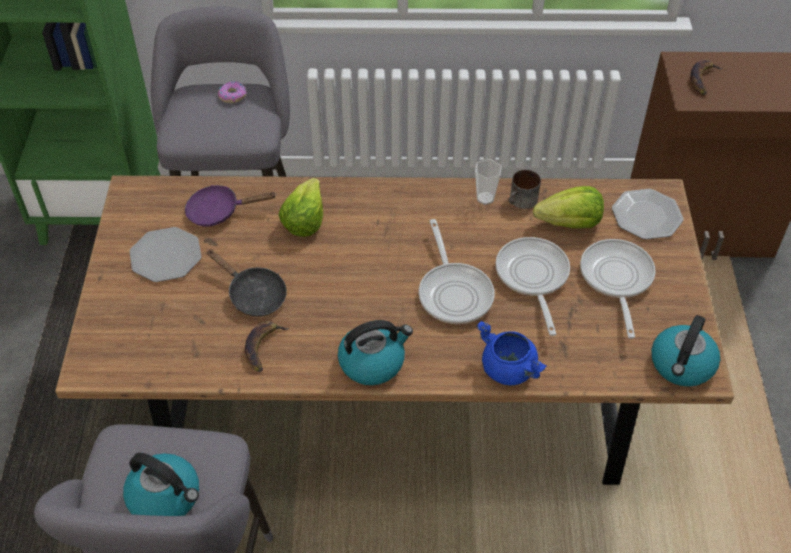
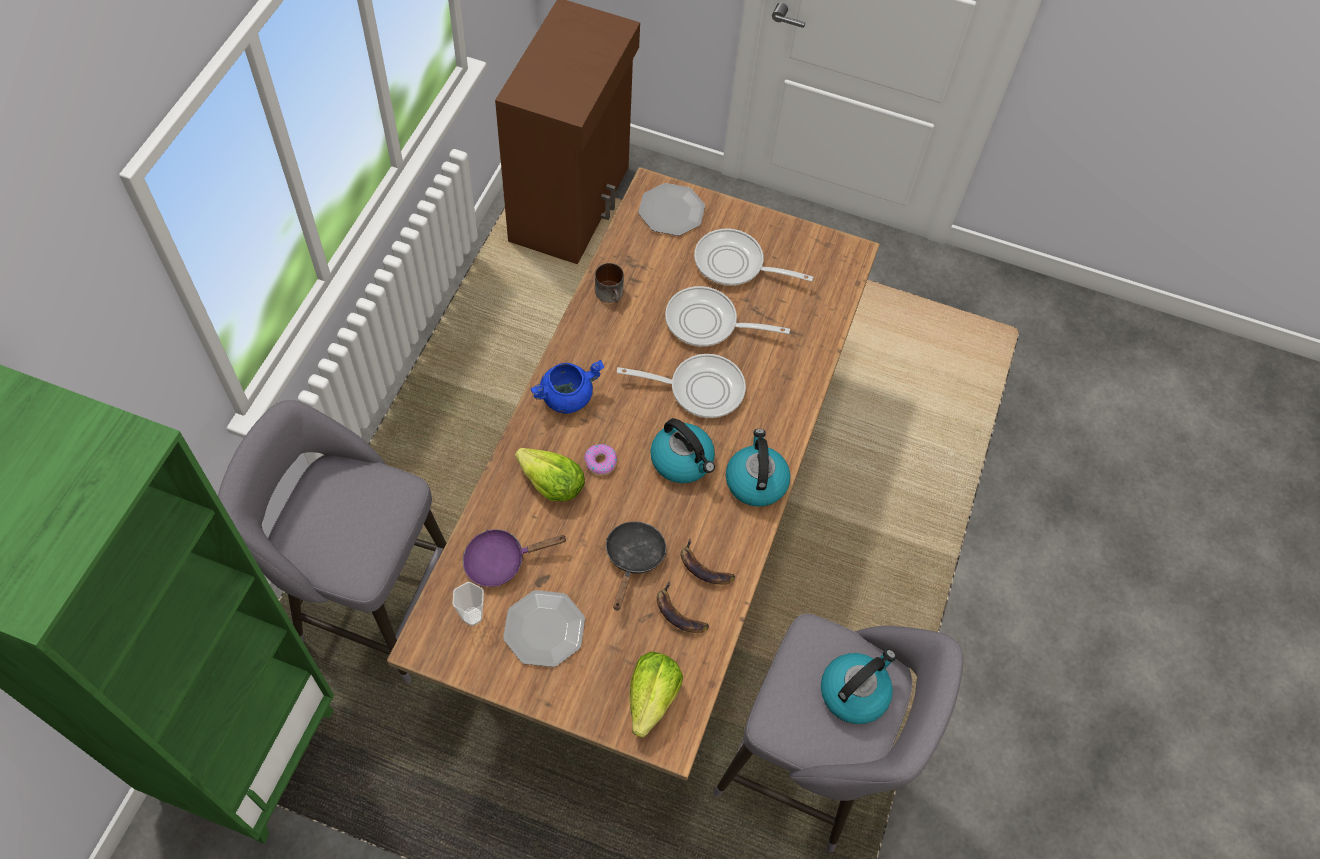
camera: 75 degrees left, 10 degrees up
purple frying pan [185,185,277,227] -> purple frying pan turned 60 degrees clockwise [463,529,567,587]
black frying pan [206,249,287,316] -> black frying pan turned 45 degrees counterclockwise [606,521,667,611]
donut [218,81,247,103] -> donut moved to [584,444,617,476]
cup [475,159,502,205] -> cup moved to [453,582,484,626]
blue cooking pot [476,321,547,385] -> blue cooking pot moved to [530,360,604,414]
lettuce [533,186,604,229] -> lettuce moved to [630,652,683,738]
kettle [651,315,720,387] -> kettle moved to [650,418,715,483]
banana [691,59,723,95] -> banana moved to [657,581,709,633]

